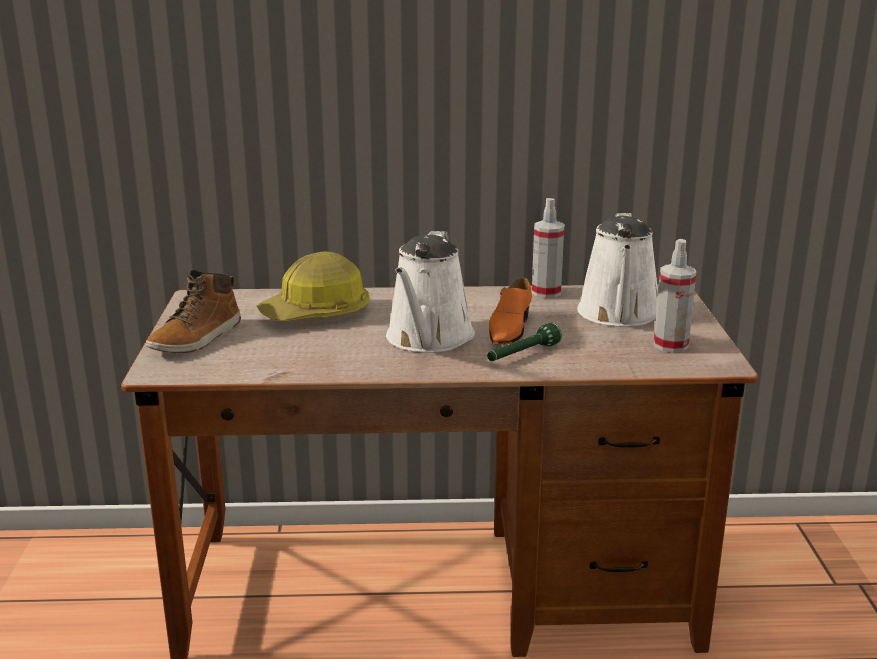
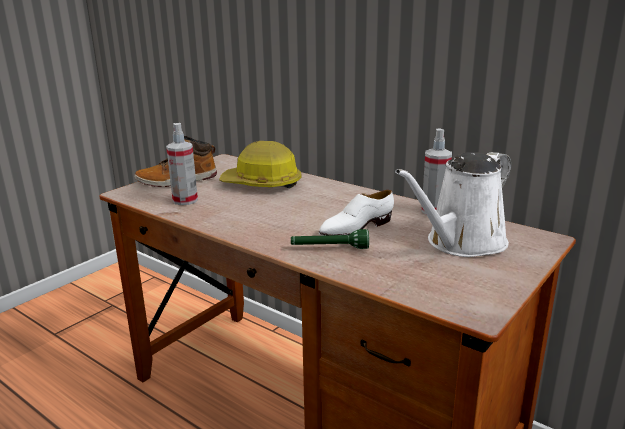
camera: 40 degrees right, 0 degrees up
white watering can [386,231,475,353] -> none
orange shoe [489,277,532,344] -> white shoe [319,190,394,236]
spray bottle [654,239,696,353] -> spray bottle moved to [166,123,198,205]

